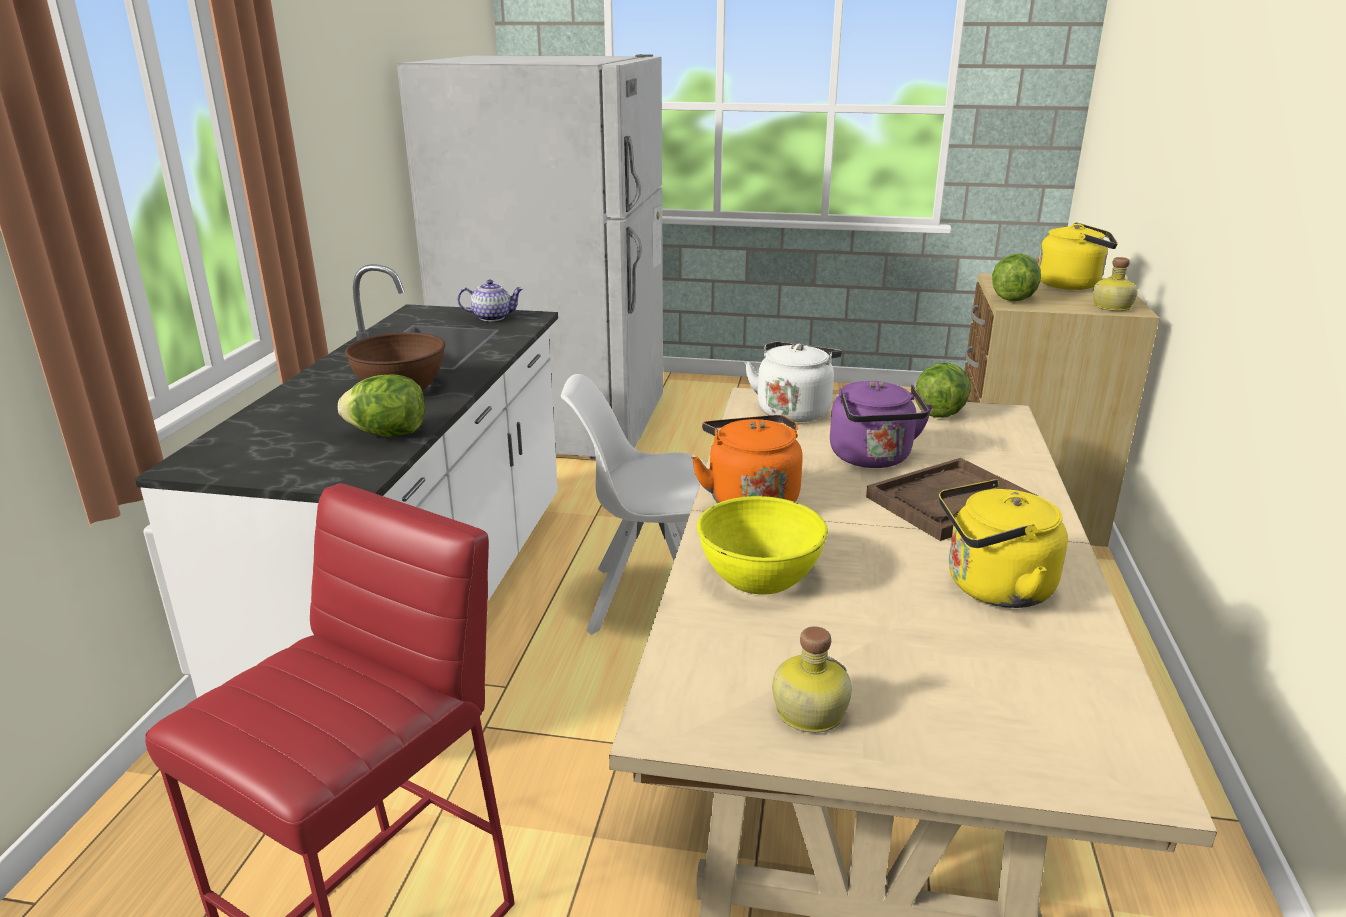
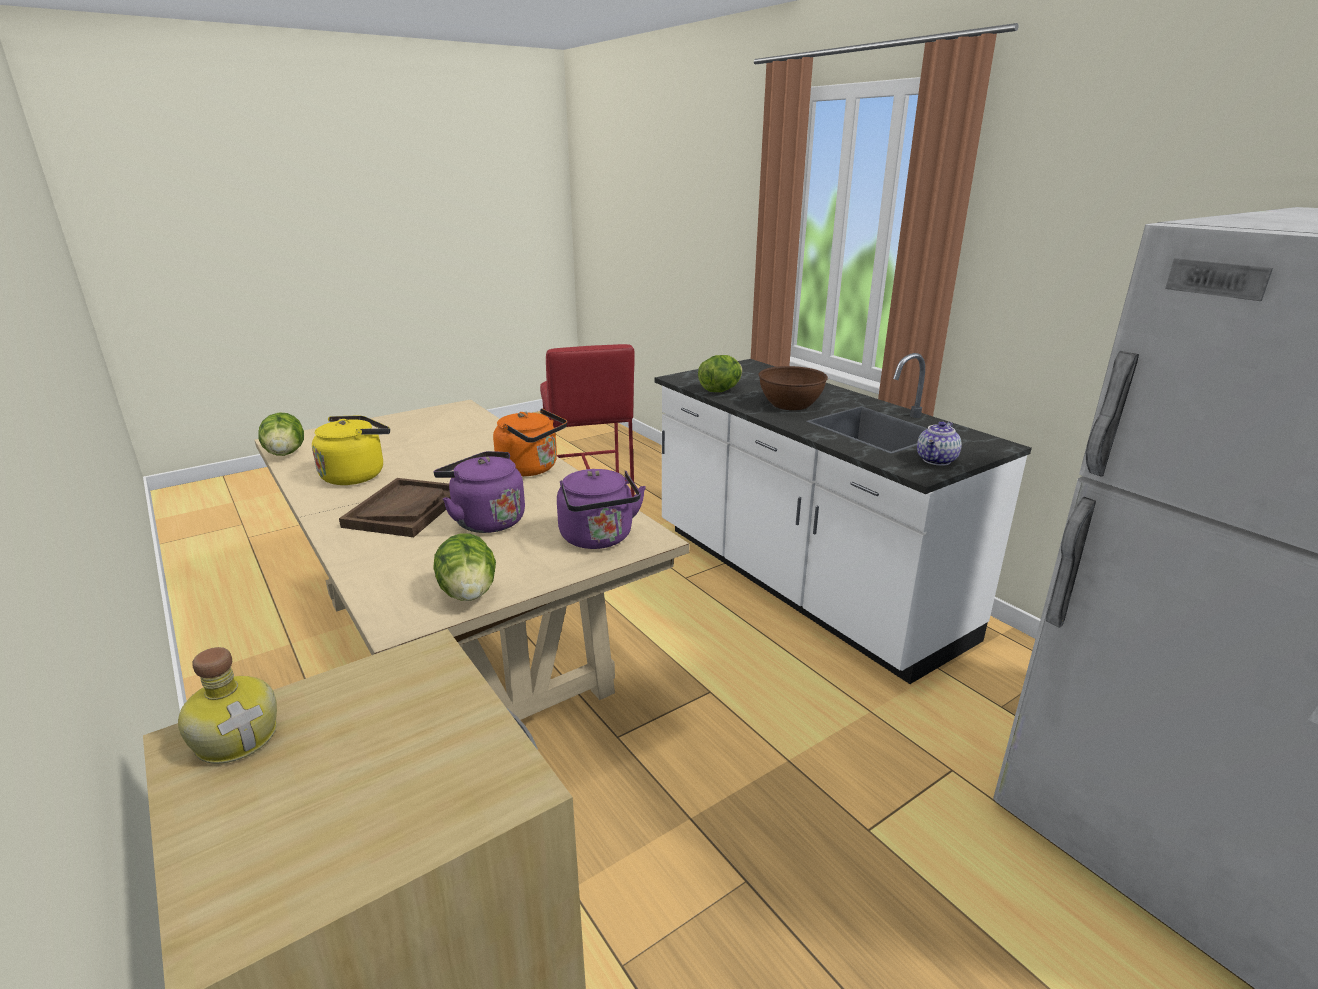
camera: 135 degrees right, 0 degrees up
white chair [561,374,706,635] -> none
yellow bowl [697,496,828,595] -> none
white kettle [745,342,842,422] -> purple kettle [557,469,646,549]
bottle [773,626,852,733] -> none
lettuce [992,253,1041,301] -> lettuce moved to [258,412,304,456]
yellow kettle [1038,222,1118,290] -> none

